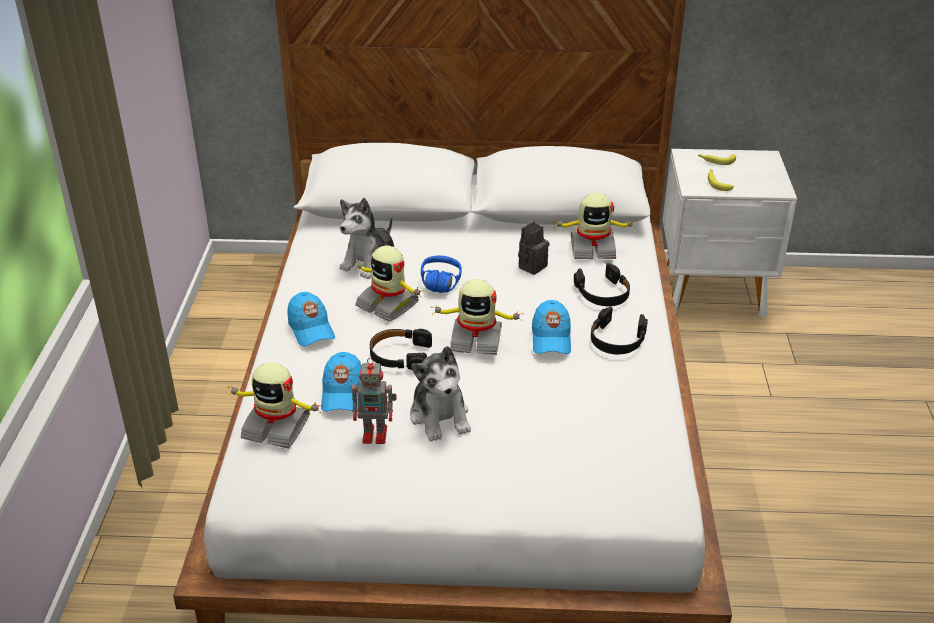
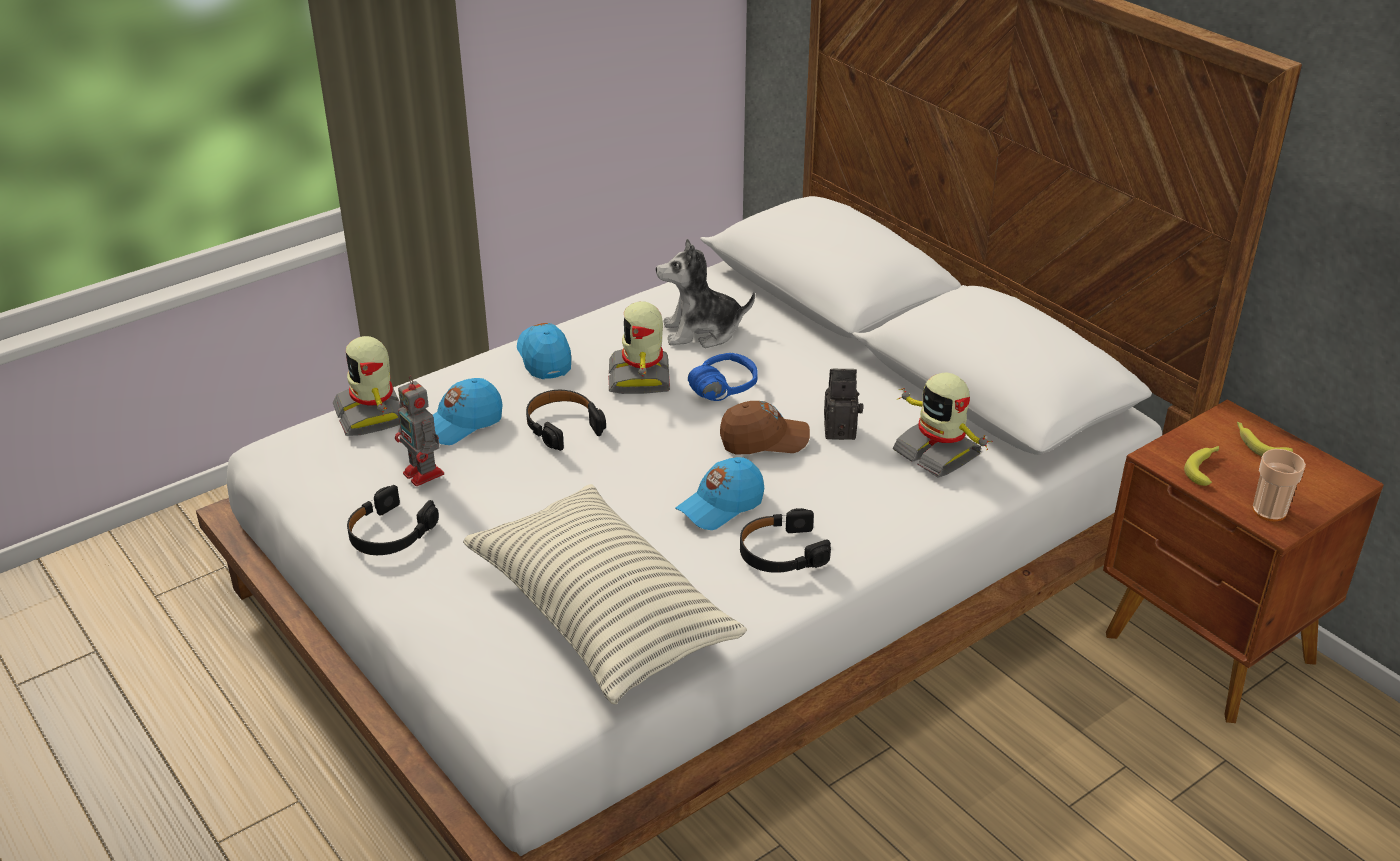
camera: 50 degrees right, 0 degrees up
blue cap [287,292,335,346] -> blue cap turned 135 degrees clockwise [517,323,571,379]
plush toy [410,346,471,442] -> none
toy robot [431,279,523,355] -> none
black headphones [574,263,630,306] -> black headphones moved to [347,485,439,555]
white nightstand [662,149,797,318] -> brown nightstand [1103,399,1384,723]
none -> pillow [463,484,747,704]
none -> brown cap [720,401,810,455]
none -> cup [1252,449,1306,521]

